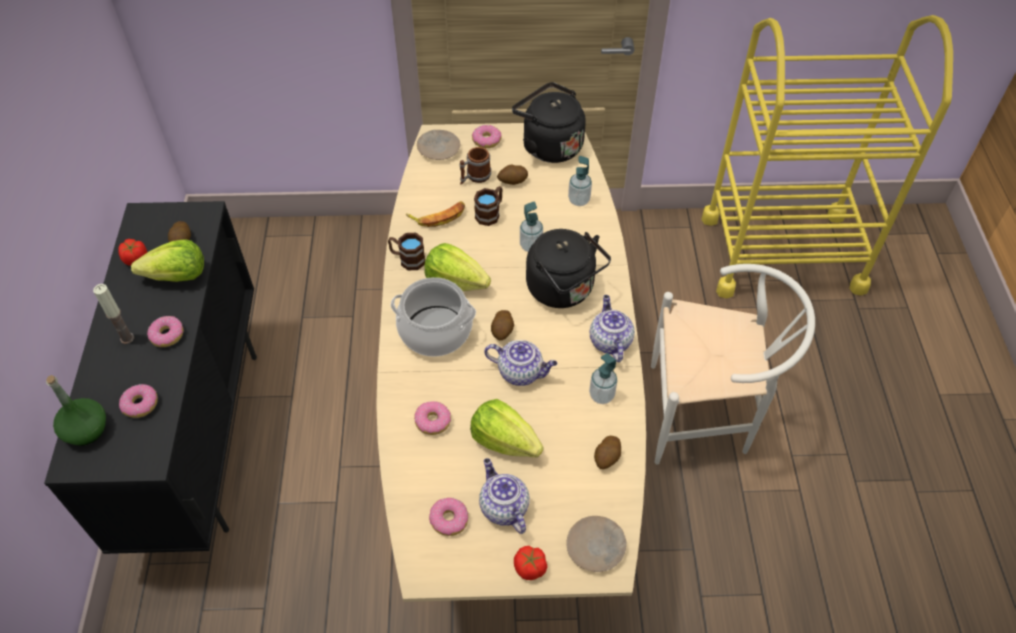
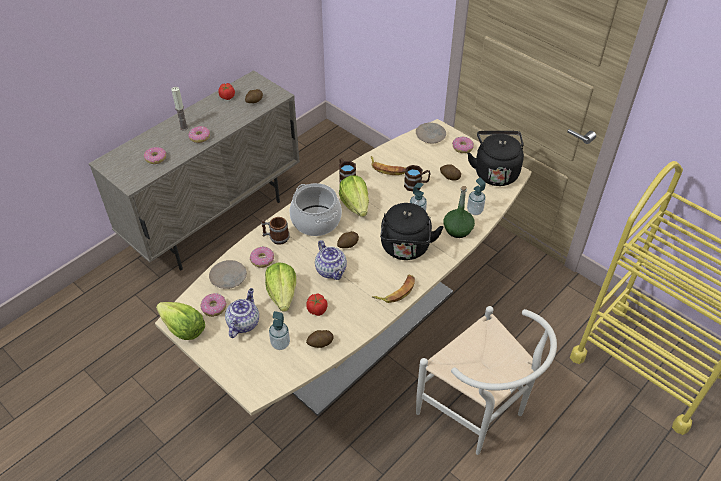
camera: 45 degrees right, 5 degrees down
black cabinet [44,201,257,554] -> beige cabinet [89,70,300,270]
green bottle [46,375,106,446] -> green bottle moved to [444,186,475,238]
lettuce [131,239,204,282] -> lettuce moved to [156,302,205,340]
mug [460,147,491,184] -> mug moved to [261,217,290,245]
tomato [514,546,547,580] -> tomato moved to [306,293,327,316]
beige plate [566,516,627,572] -> beige plate moved to [209,260,247,289]
soap dispenser [589,353,618,404] -> soap dispenser moved to [269,311,290,350]
teapot [590,295,635,362] -> banana [372,274,415,303]

